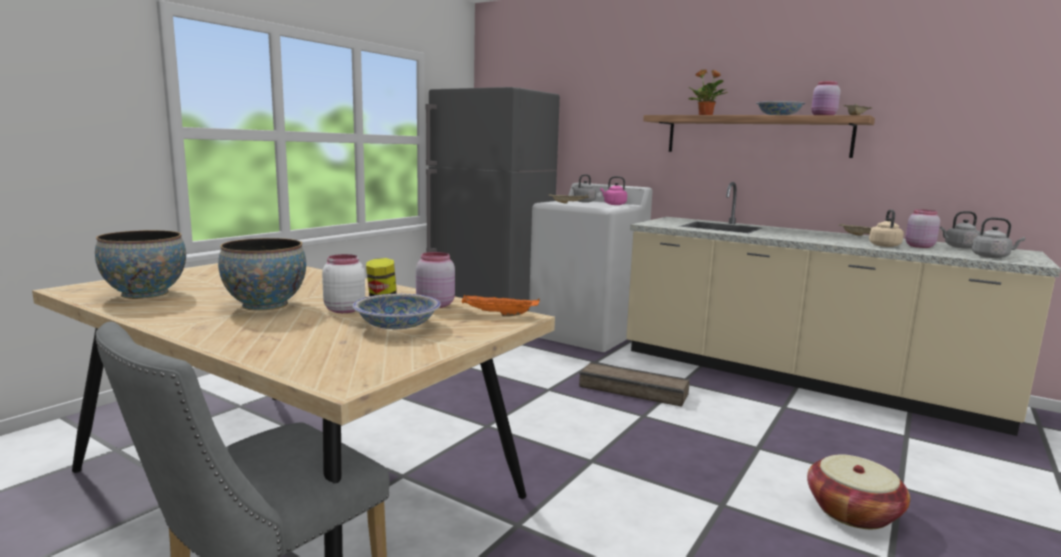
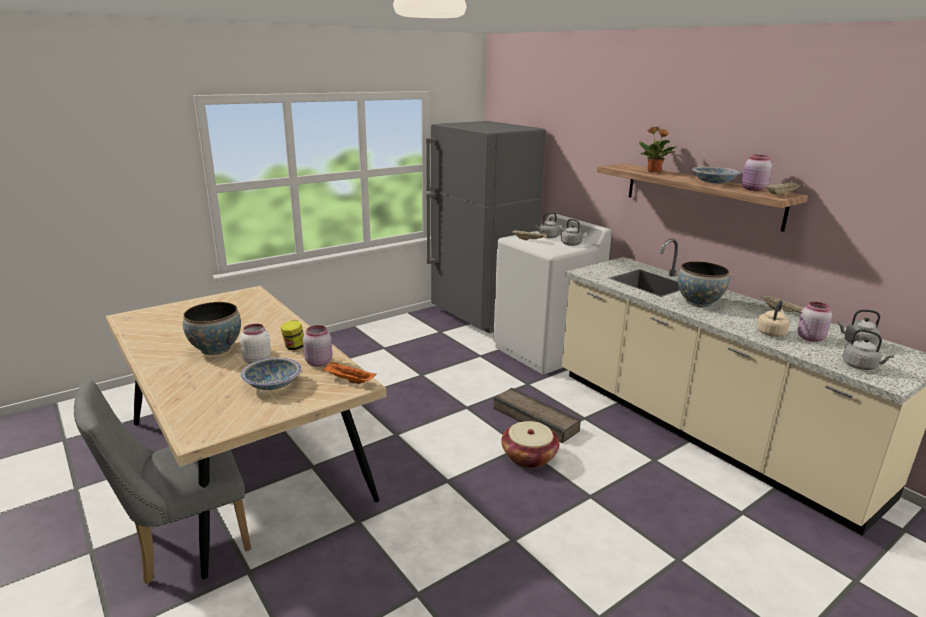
camera: 20 degrees right, 10 degrees up
bowl [95,230,186,299] -> bowl moved to [678,261,730,307]
pink kettle [600,176,627,205] -> grey kettle [560,219,582,246]
basket [807,454,910,529] -> basket moved to [501,421,559,468]

